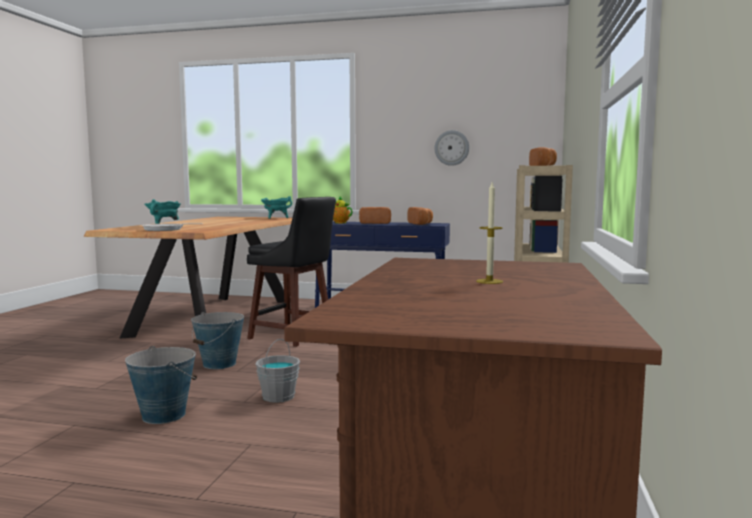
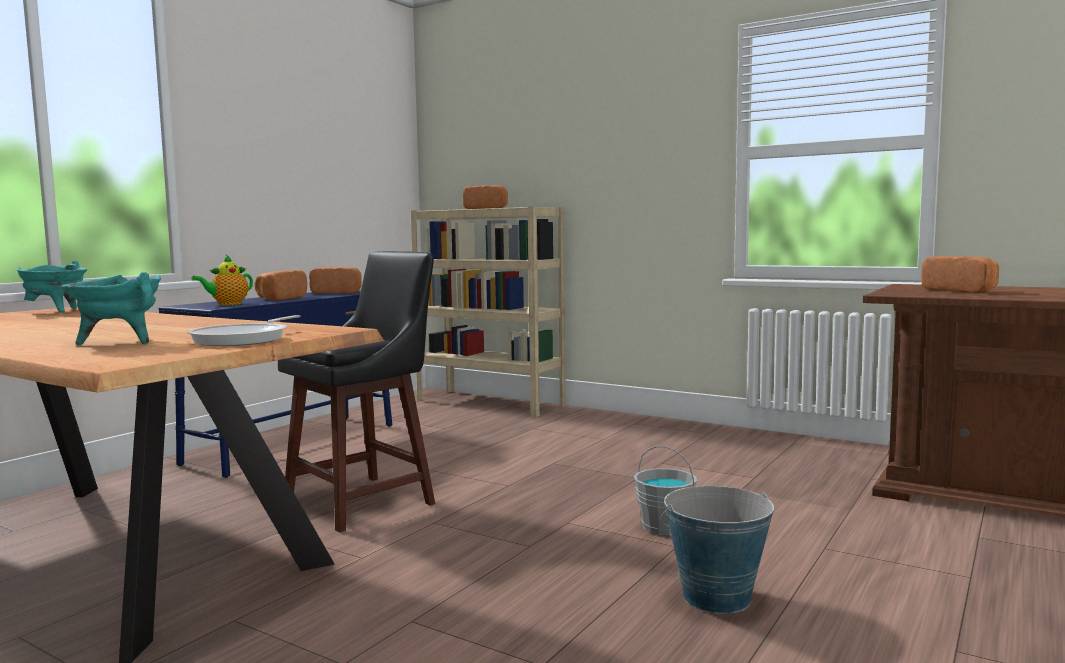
camera: 70 degrees left, 0 degrees up
bucket [191,312,244,369] -> none
wall clock [434,130,469,166] -> none
candle [476,182,503,284] -> none
none -> bread [921,256,999,293]

